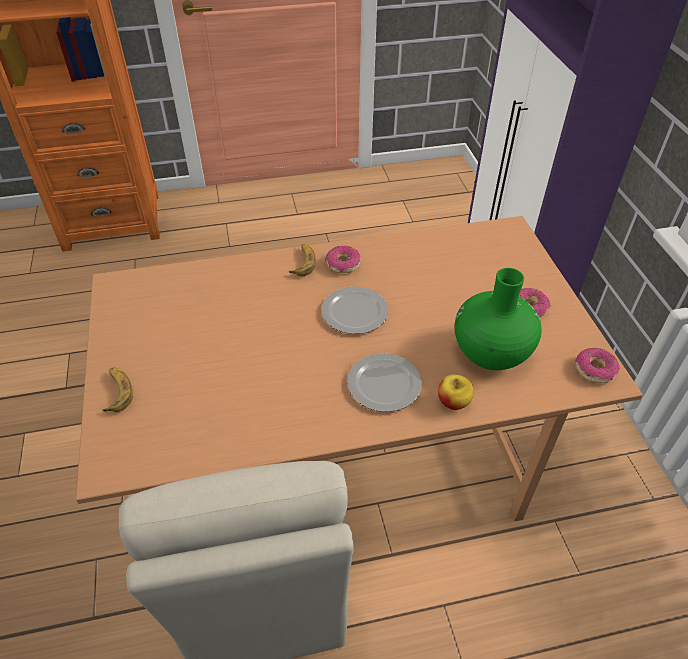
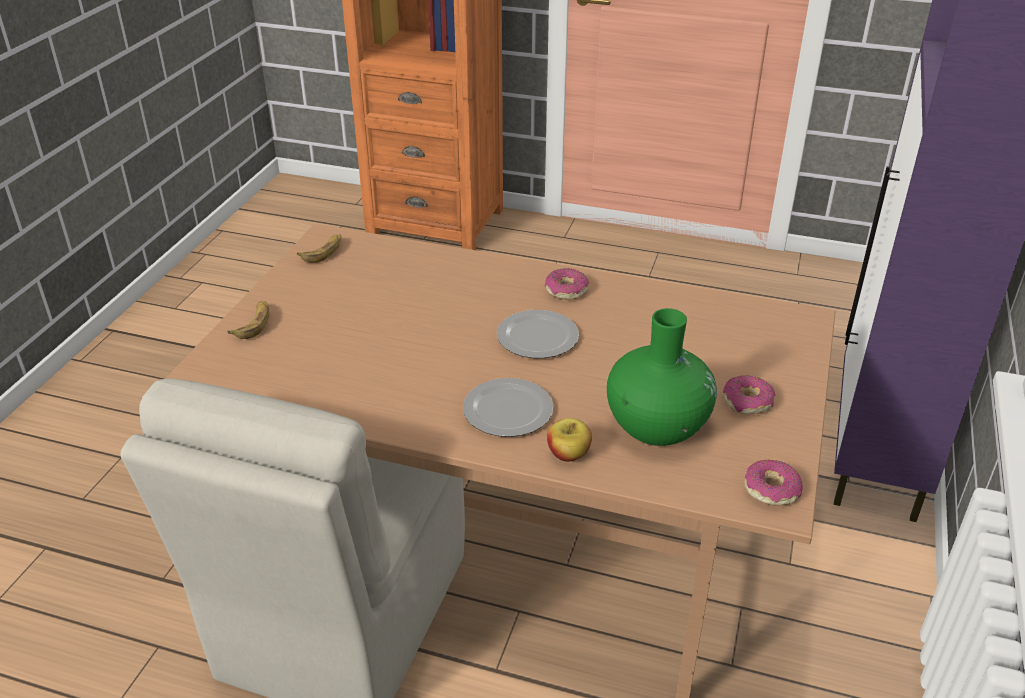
camera: 30 degrees right, 10 degrees down
banana [289,244,316,276] -> banana moved to [297,234,342,263]

